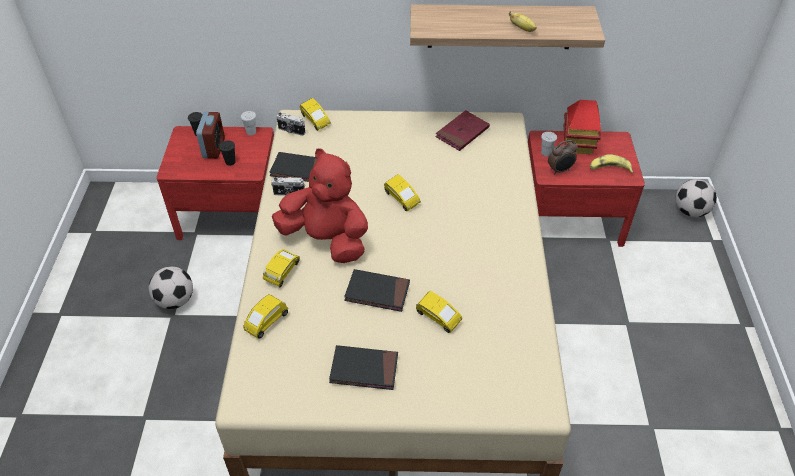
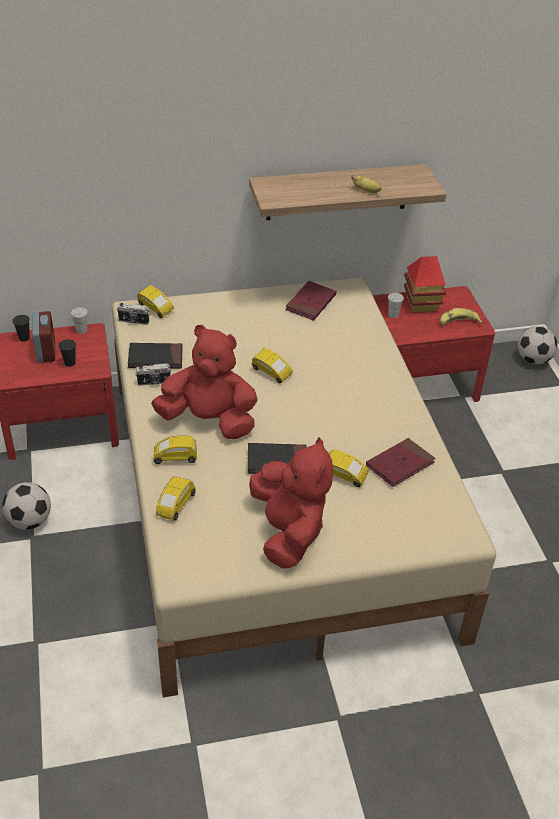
camera: 15 degrees left, 5 degrees down
yellow toy car [263,249,300,287] -> yellow toy car turned 105 degrees counterclockwise [153,436,197,464]
black book [329,345,398,390] -> red plush toy [249,437,333,569]
alarm clock [548,140,578,175] -> none
none -> red book [366,438,435,487]

